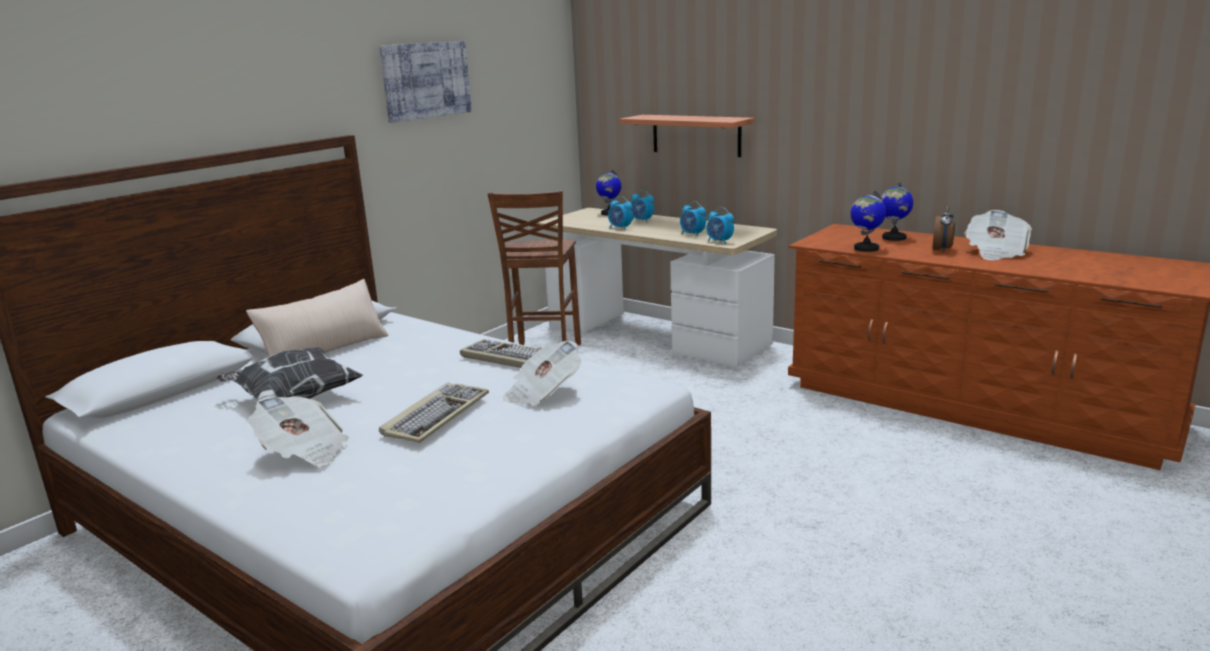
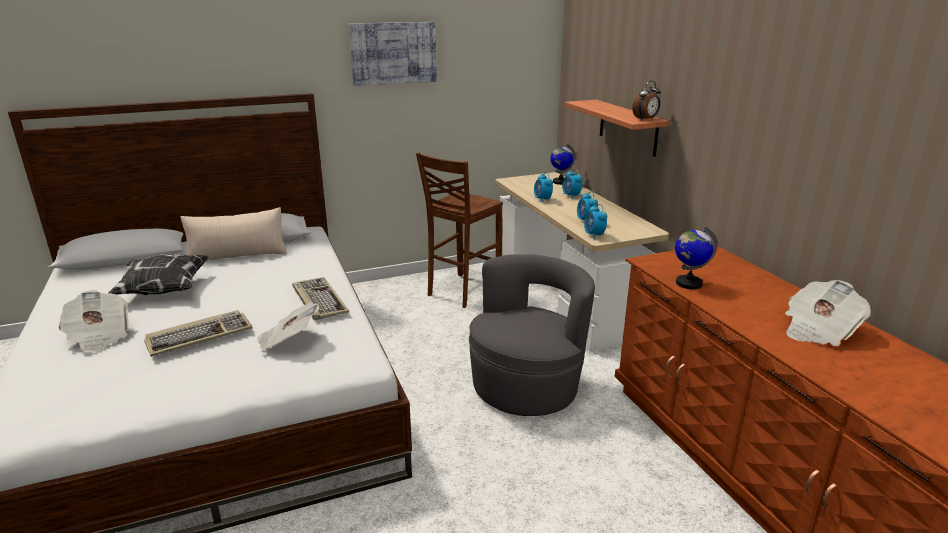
camera: 30 degrees right, 5 degrees up
globe [881,182,913,241] -> none
alarm clock [933,205,955,252] -> alarm clock moved to [632,81,661,120]
none -> grey armchair [469,254,595,416]

